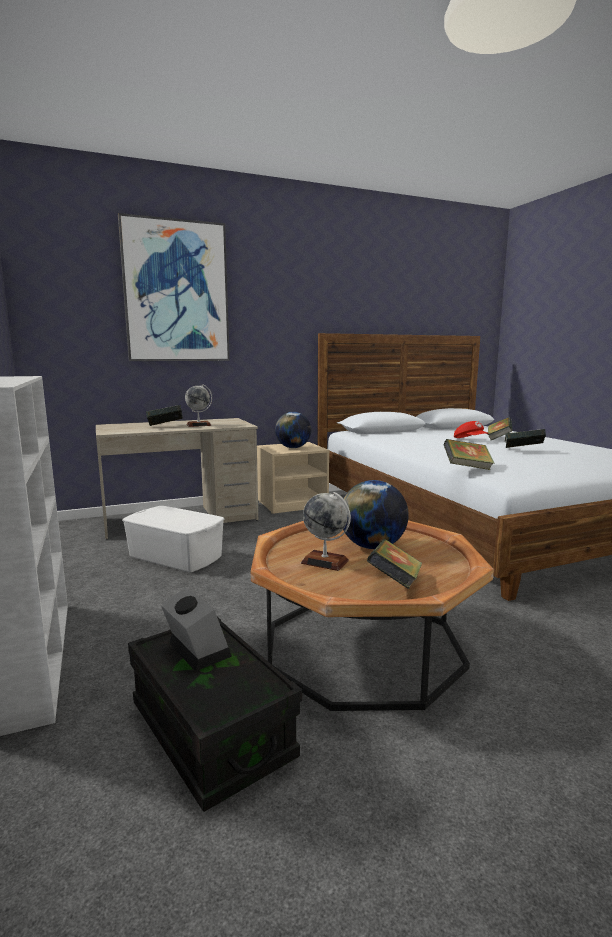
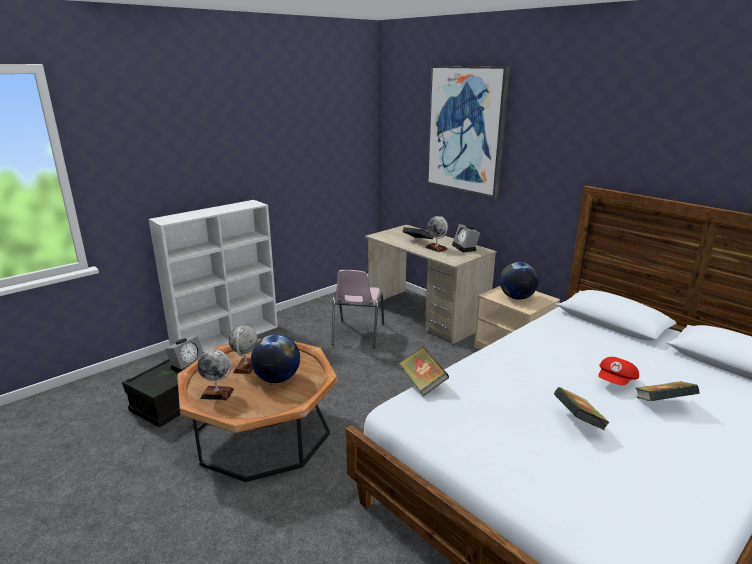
camera: 70 degrees right, 10 degrees up
white storage box [122,506,224,572] -> pink chair [331,270,384,348]
book [367,539,422,589] -> globe [197,350,234,400]
none -> alarm clock [452,224,480,253]

